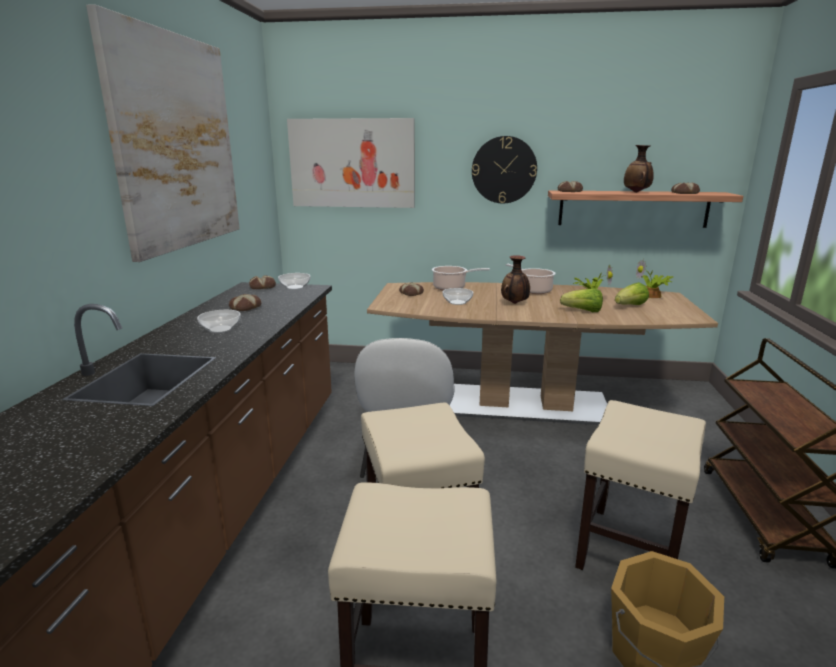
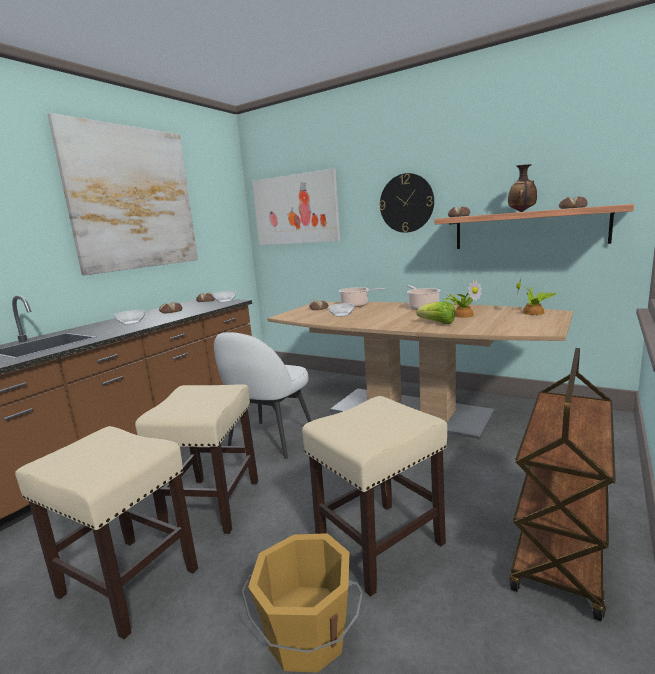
camera: 25 degrees right, 5 degrees down
vase [501,255,530,304] -> none
lettuce [615,282,649,305] -> none

